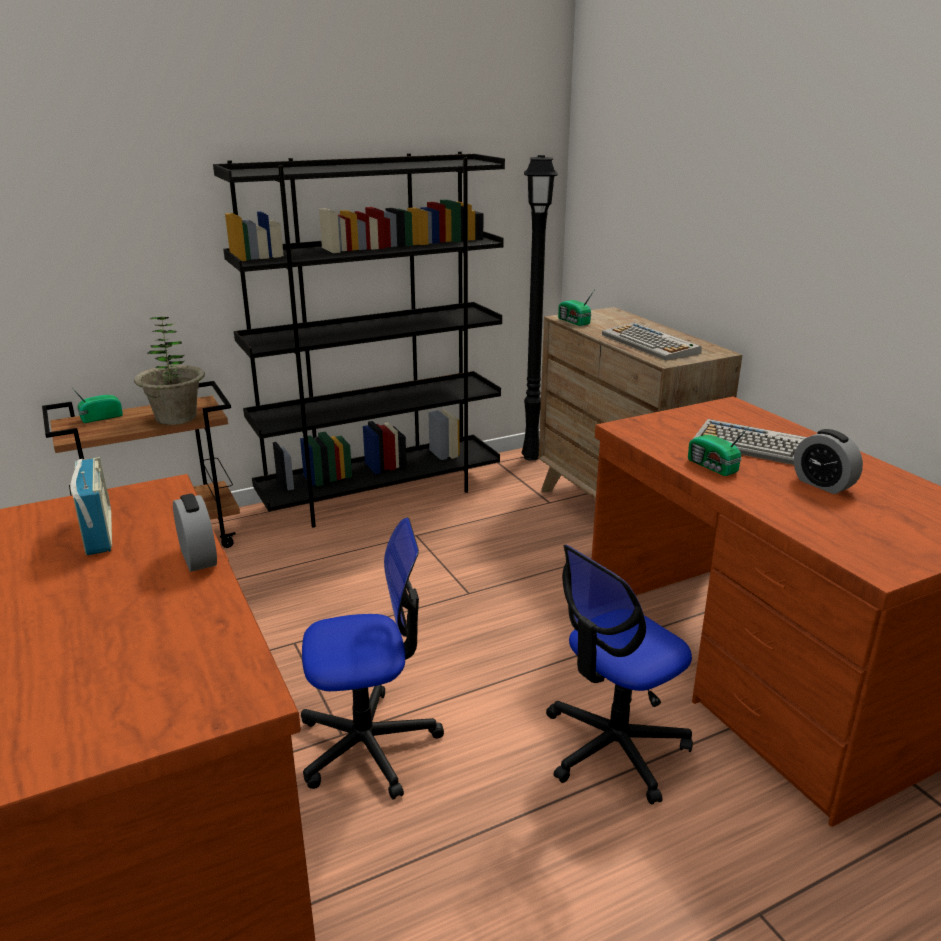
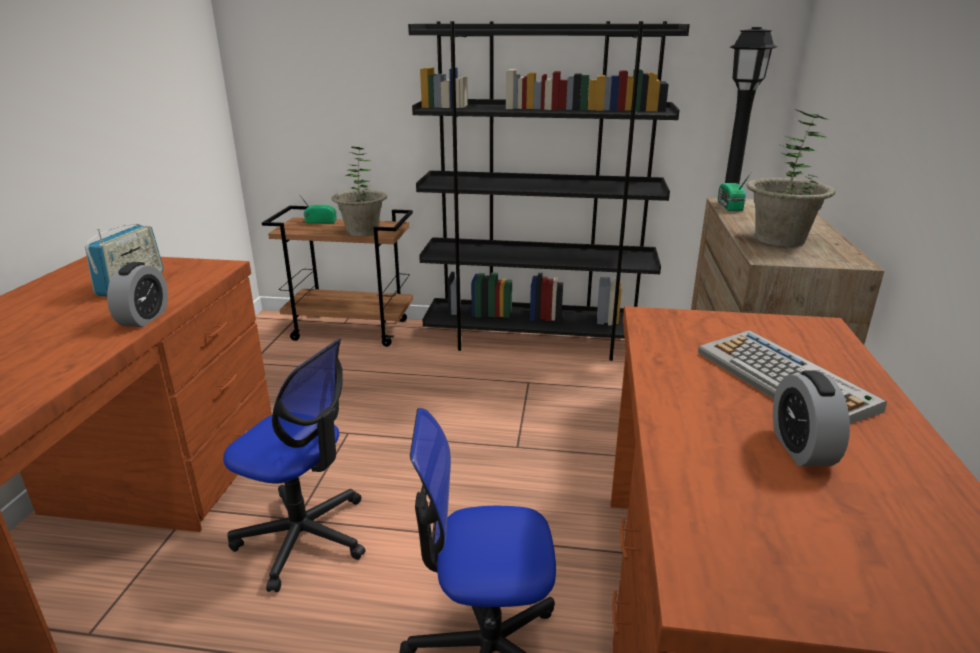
camera: 35 degrees right, 0 degrees up
keyboard [602,323,702,360] -> potted plant [746,110,836,247]
radio [688,426,750,476] -> none

